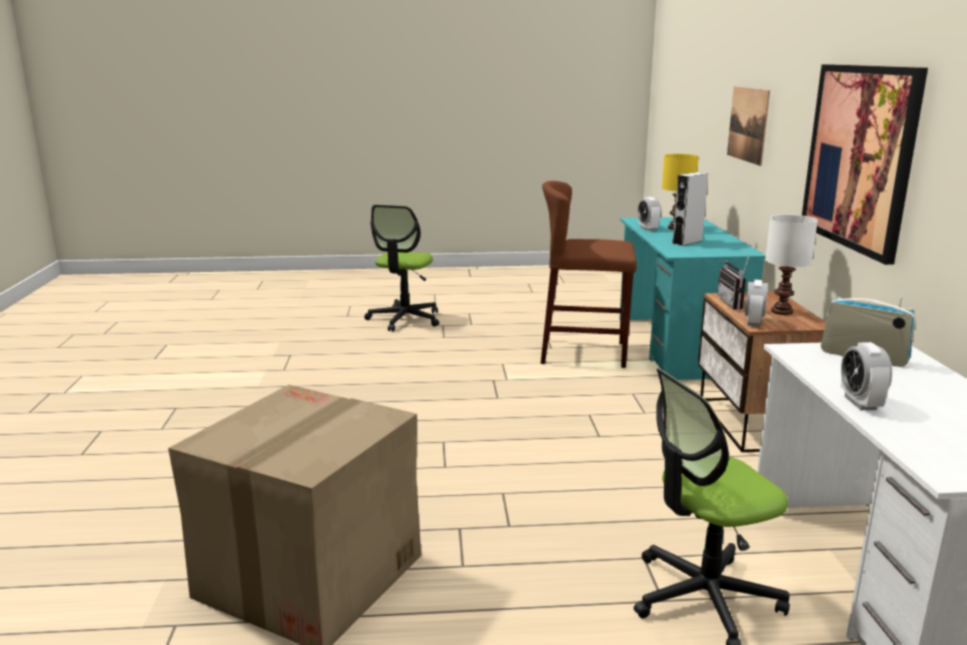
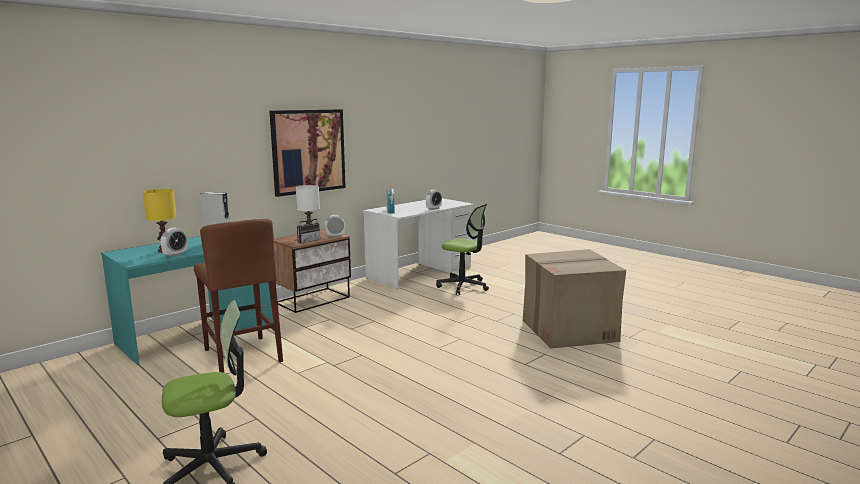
camera: 130 degrees left, 5 degrees down
picture [727,86,770,166] -> none

